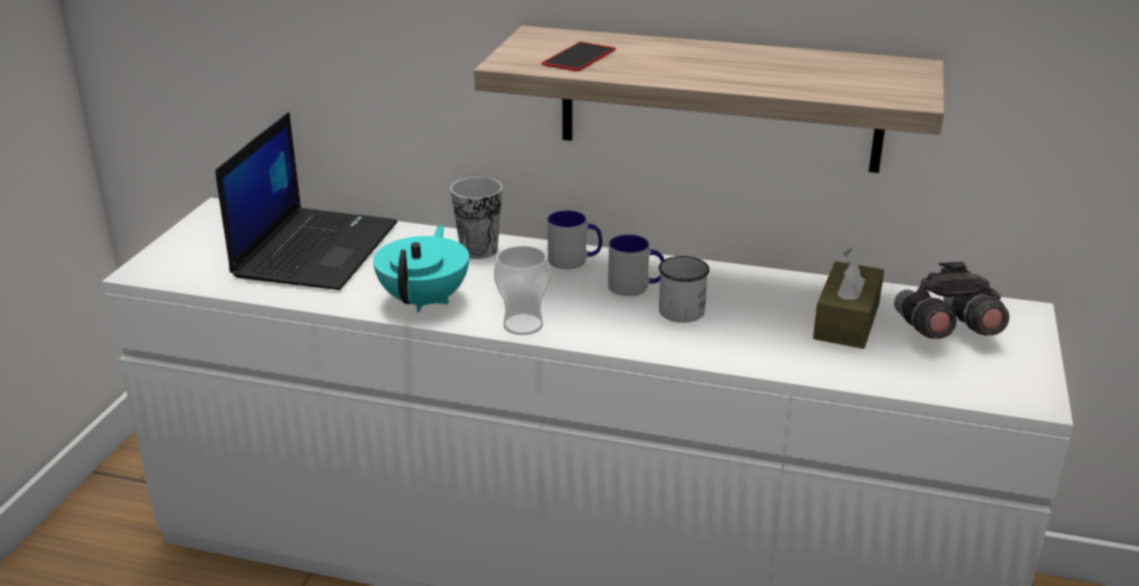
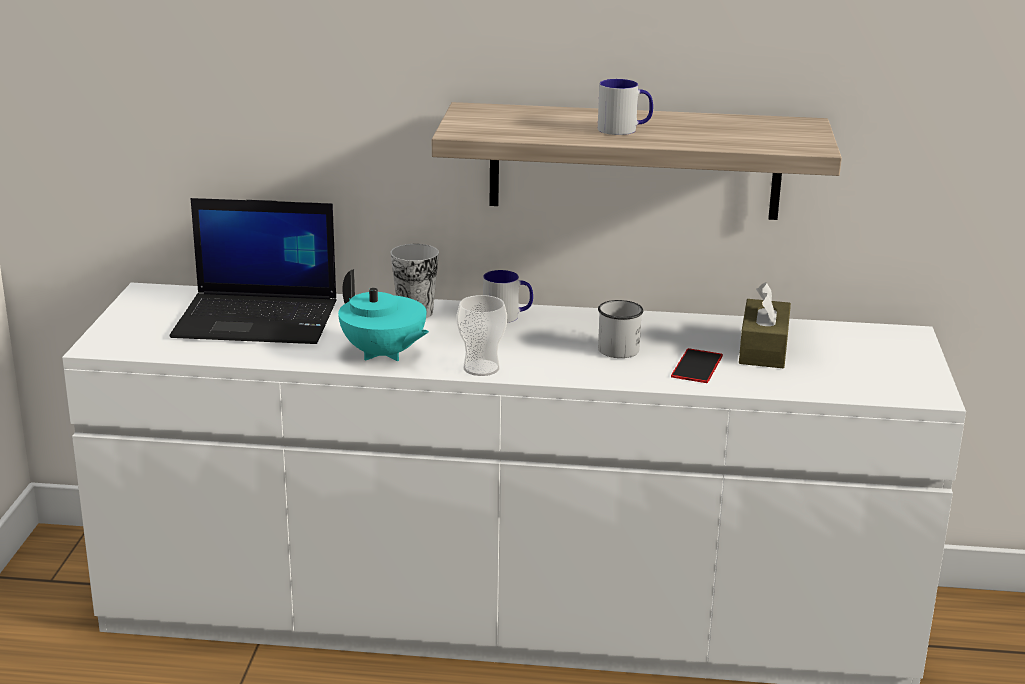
camera: 10 degrees left, 5 degrees down
laptop [215,112,397,290] -> laptop turned 90 degrees clockwise [170,198,337,344]
turquoise teapot [373,225,469,312] -> turquoise teapot turned 135 degrees clockwise [338,269,429,361]
phone [542,42,615,72] -> phone moved to [671,348,723,383]
mug [608,235,664,296] -> mug moved to [598,79,653,135]
grey binoculars [894,262,1009,339] -> none

